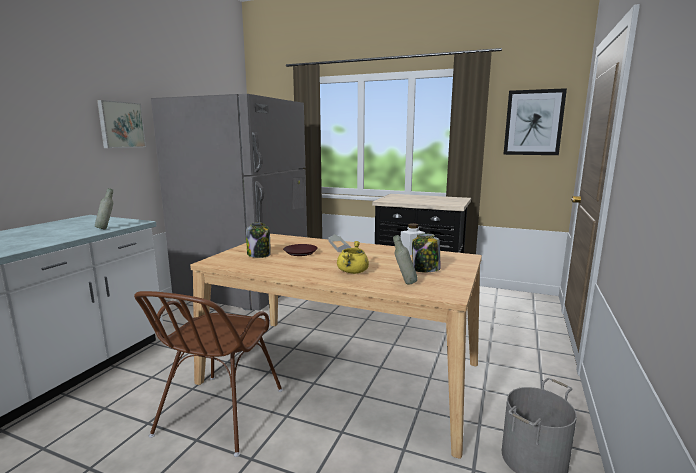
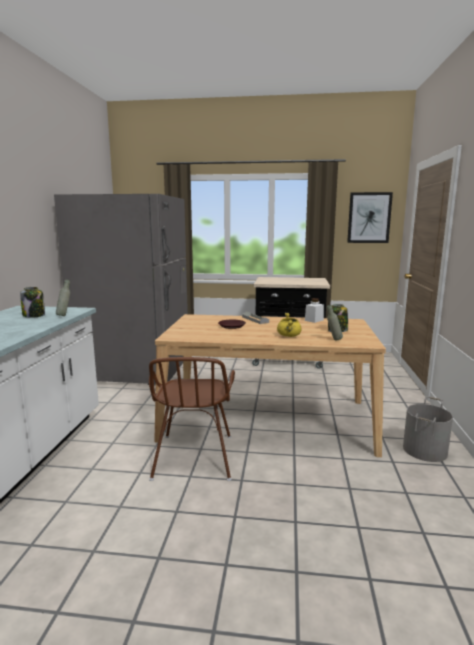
camera: 15 degrees left, 0 degrees up
picture [97,100,146,148] -> none
jar [246,222,271,258] -> jar moved to [20,287,45,318]

